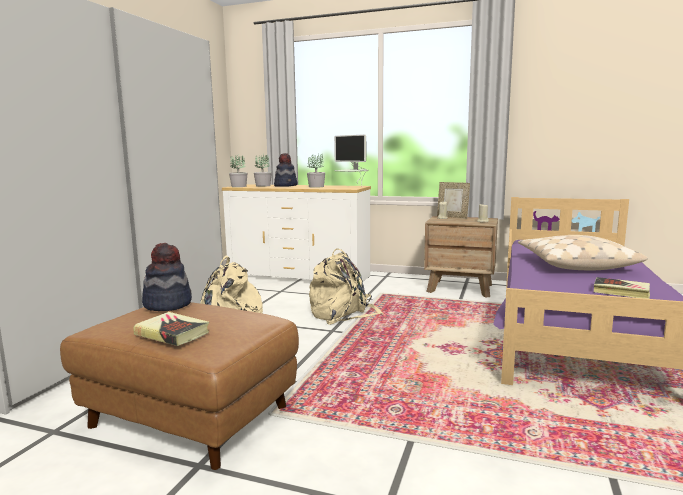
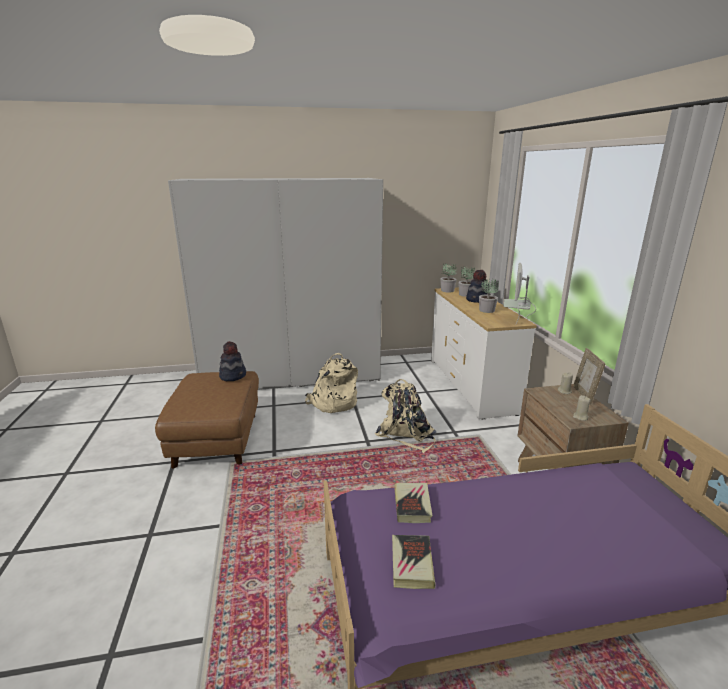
camera: 60 degrees right, 10 degrees up
book [133,312,209,346] -> book moved to [394,483,432,523]
beige pillow [518,235,648,271] -> none

